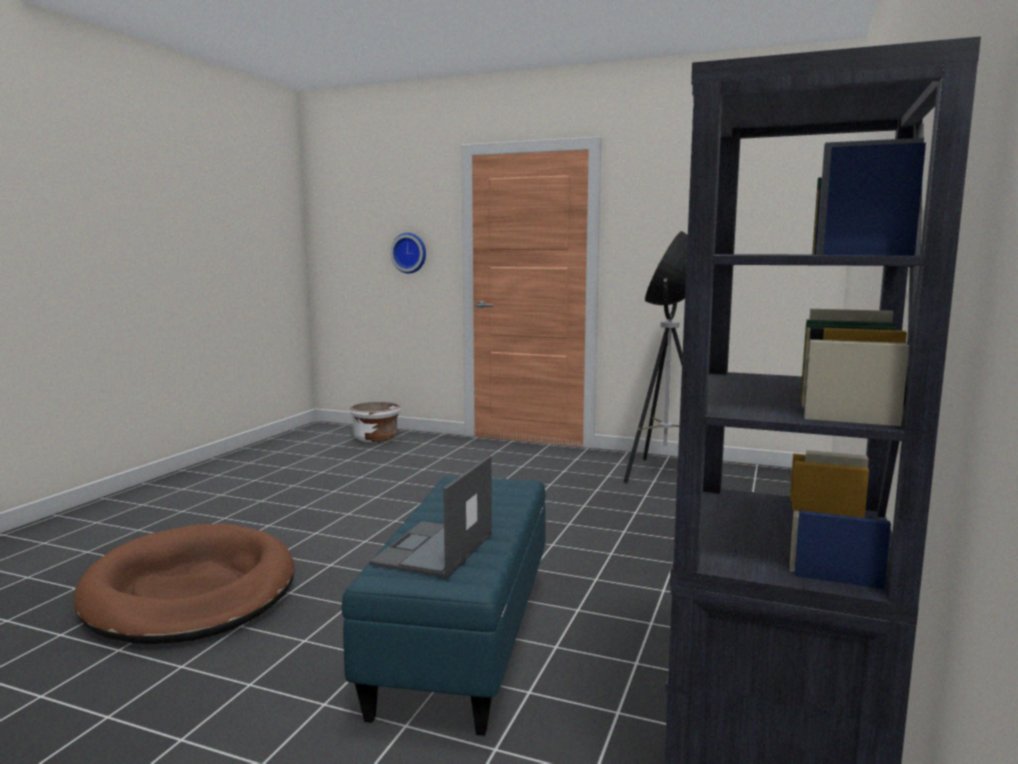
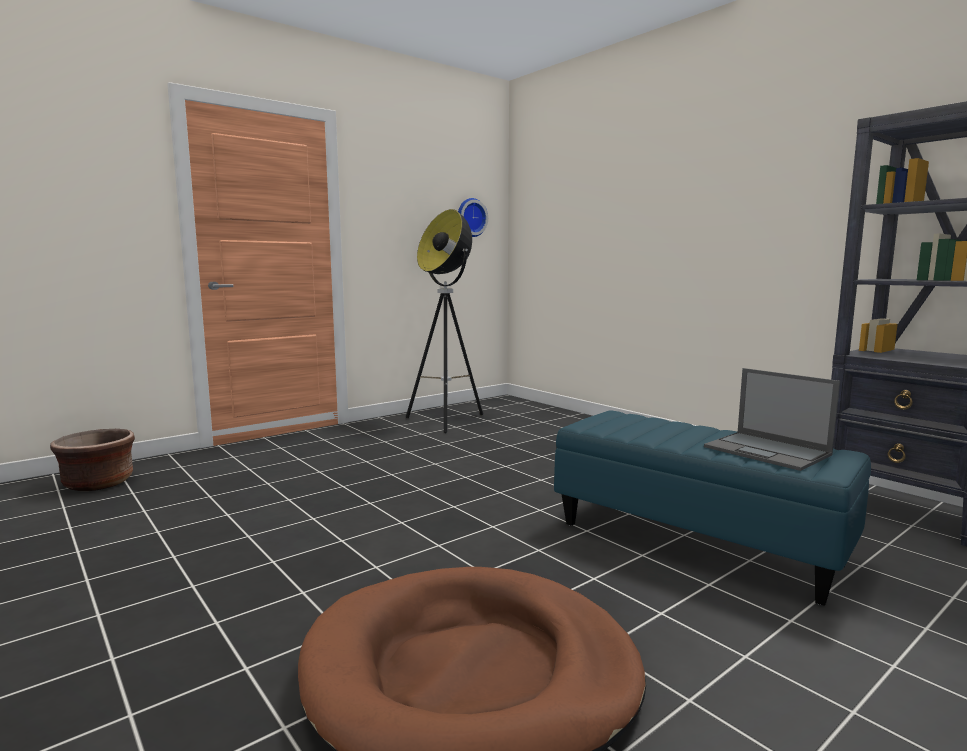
camera: 60 degrees left, 0 degrees up
white planter [350,402,401,443] -> brown planter [50,429,135,491]
wall clock [390,233,426,274] -> wall clock moved to [458,198,488,237]

